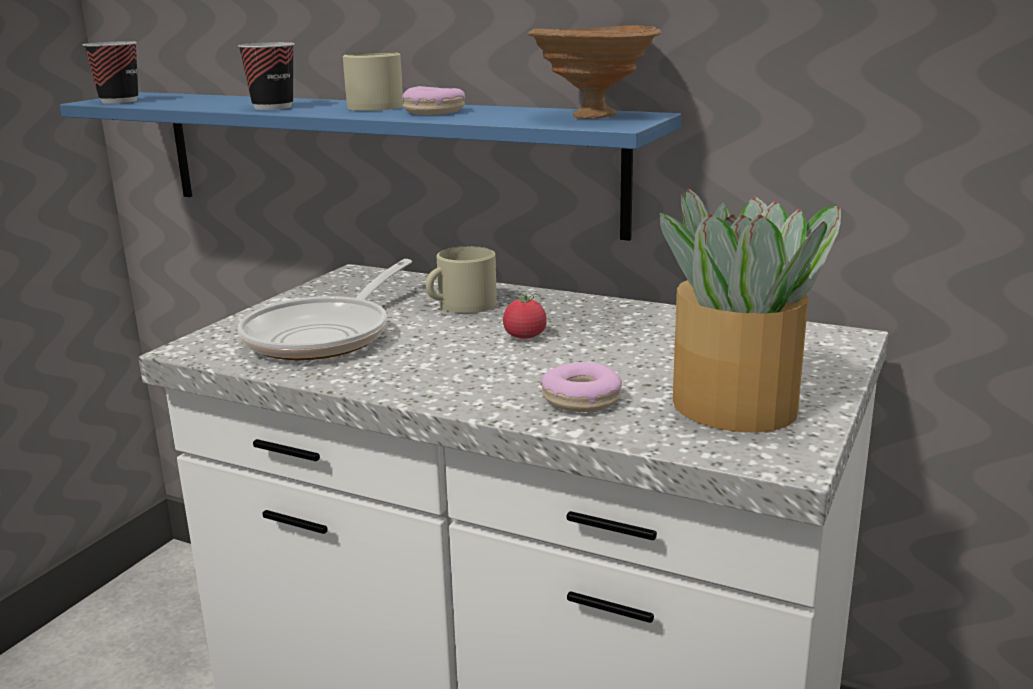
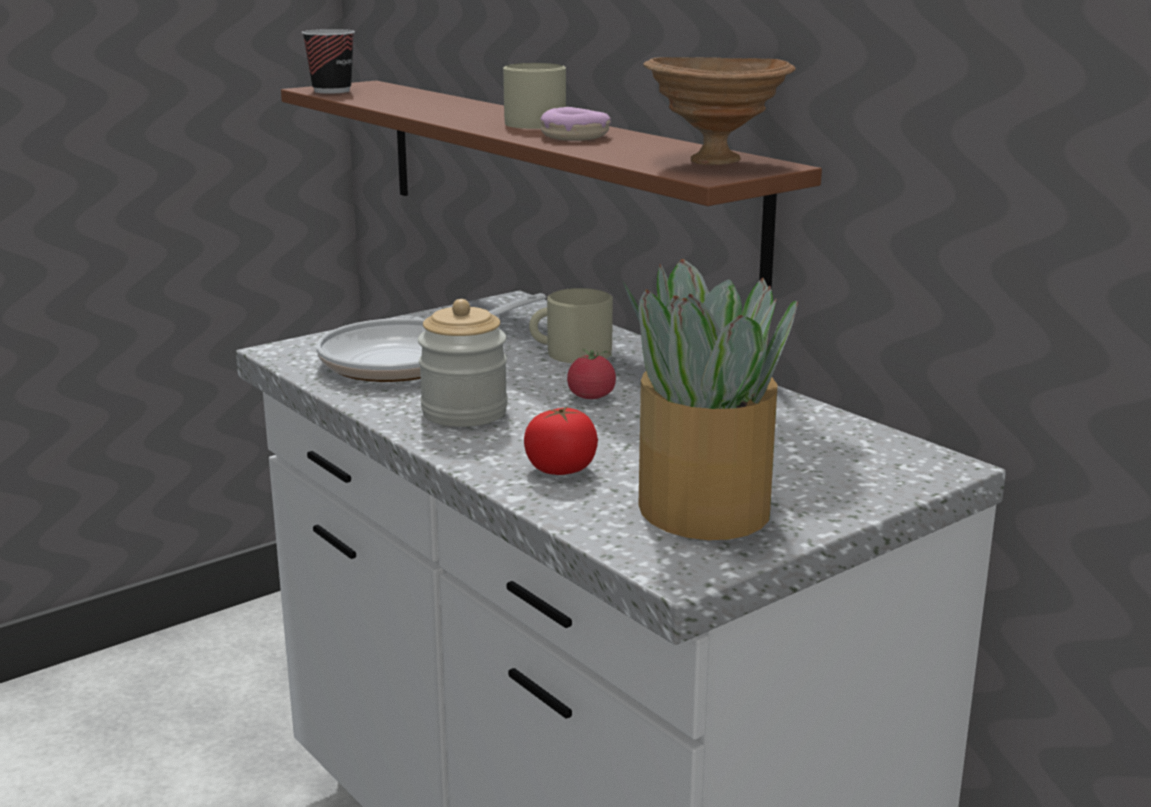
camera: 25 degrees right, 0 degrees up
blue shelf [60,92,681,241] -> brown shelf [281,81,822,289]
cup [238,42,294,110] -> none
donut [540,362,622,412] -> tomato [524,406,598,475]
none -> jar [418,299,508,427]

